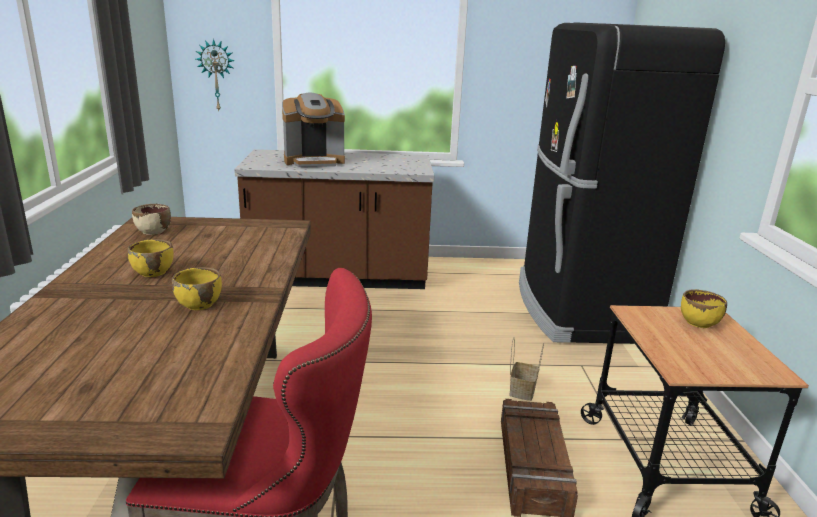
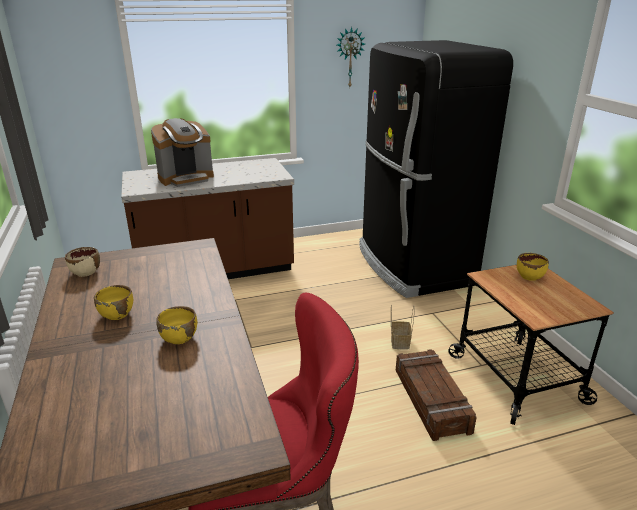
camera: 15 degrees left, 5 degrees up
wall clock [196,39,235,111] -> wall clock moved to [337,27,365,87]

